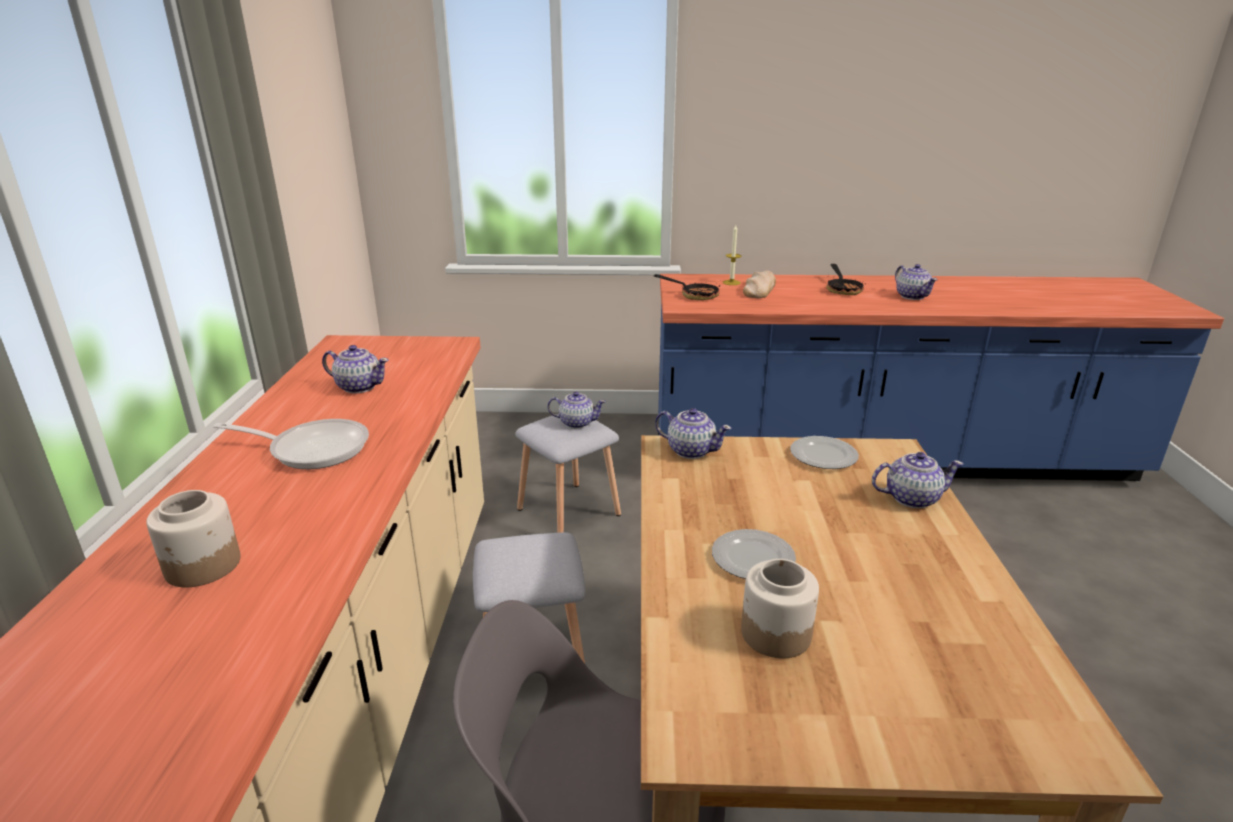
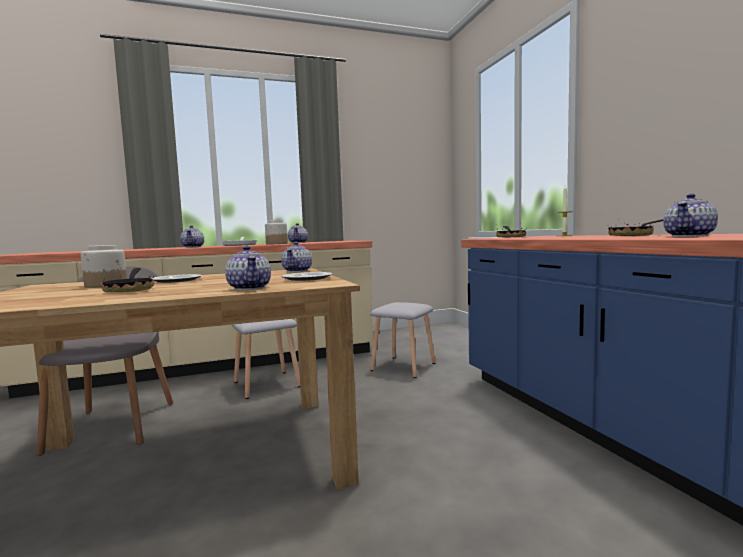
camera: 70 degrees right, 20 degrees down
jar [146,490,240,588] -> jar moved to [265,220,288,245]
teapot [547,391,606,429] -> teapot moved to [180,225,204,248]
bread [743,270,776,298] -> none
none -> frying pan [100,268,155,292]

